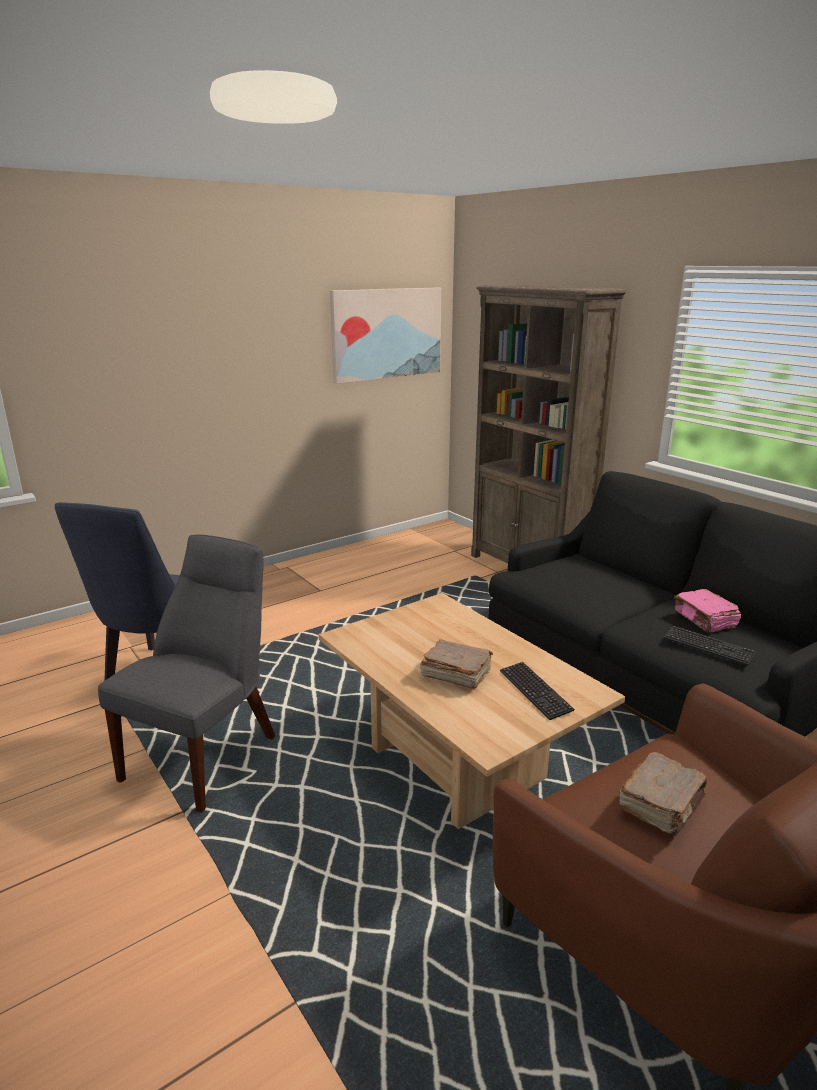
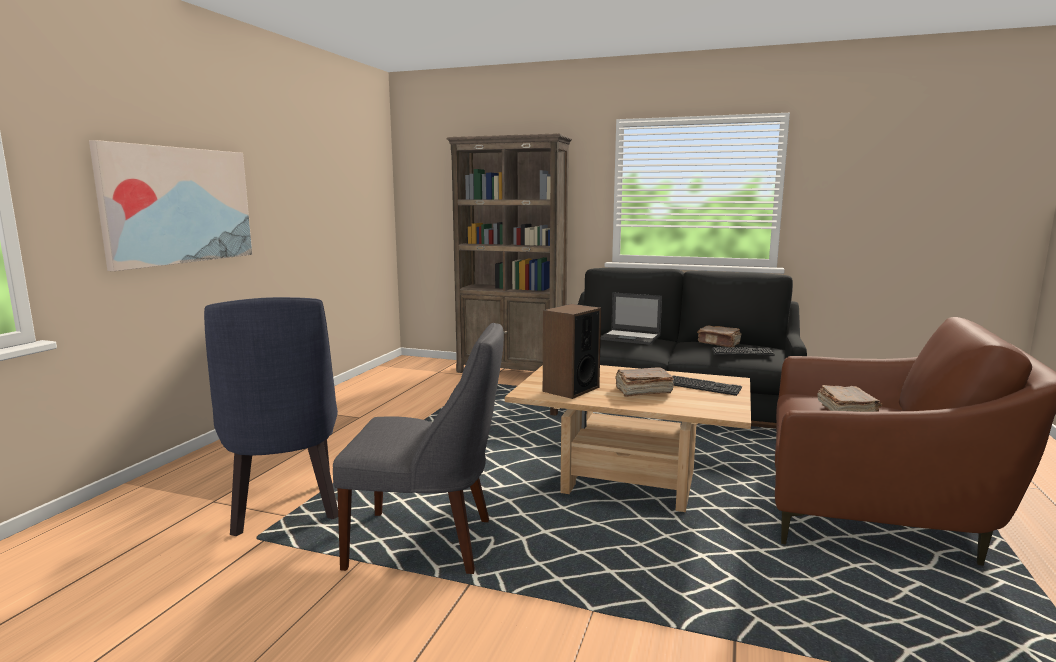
camera: 35 degrees left, 10 degrees down
grey chair [98,534,275,813] -> grey chair turned 105 degrees clockwise [333,322,504,574]
picture [330,287,441,384] -> picture moved to [89,140,252,271]
pink book [674,589,741,633] -> brown book [697,326,742,348]
none -> speaker [543,304,601,399]
none -> laptop [601,292,662,345]

